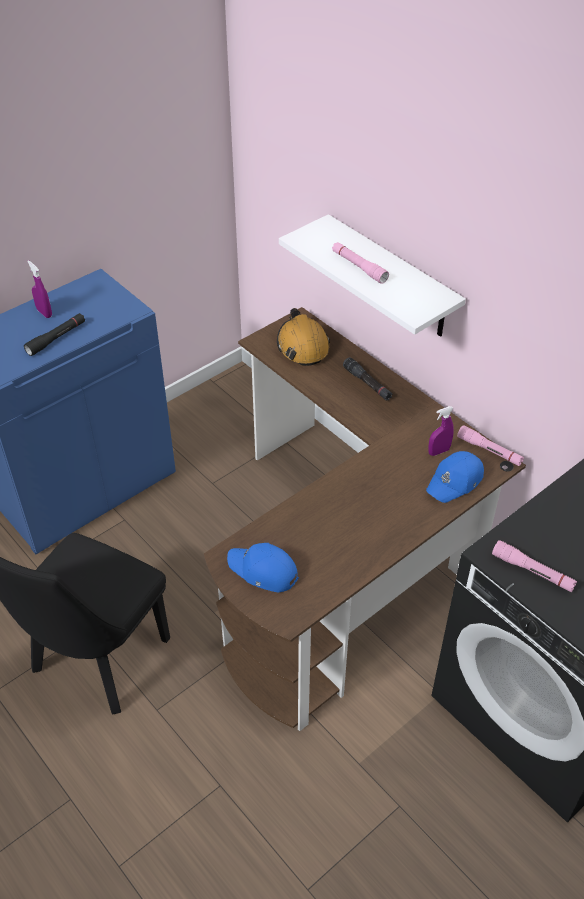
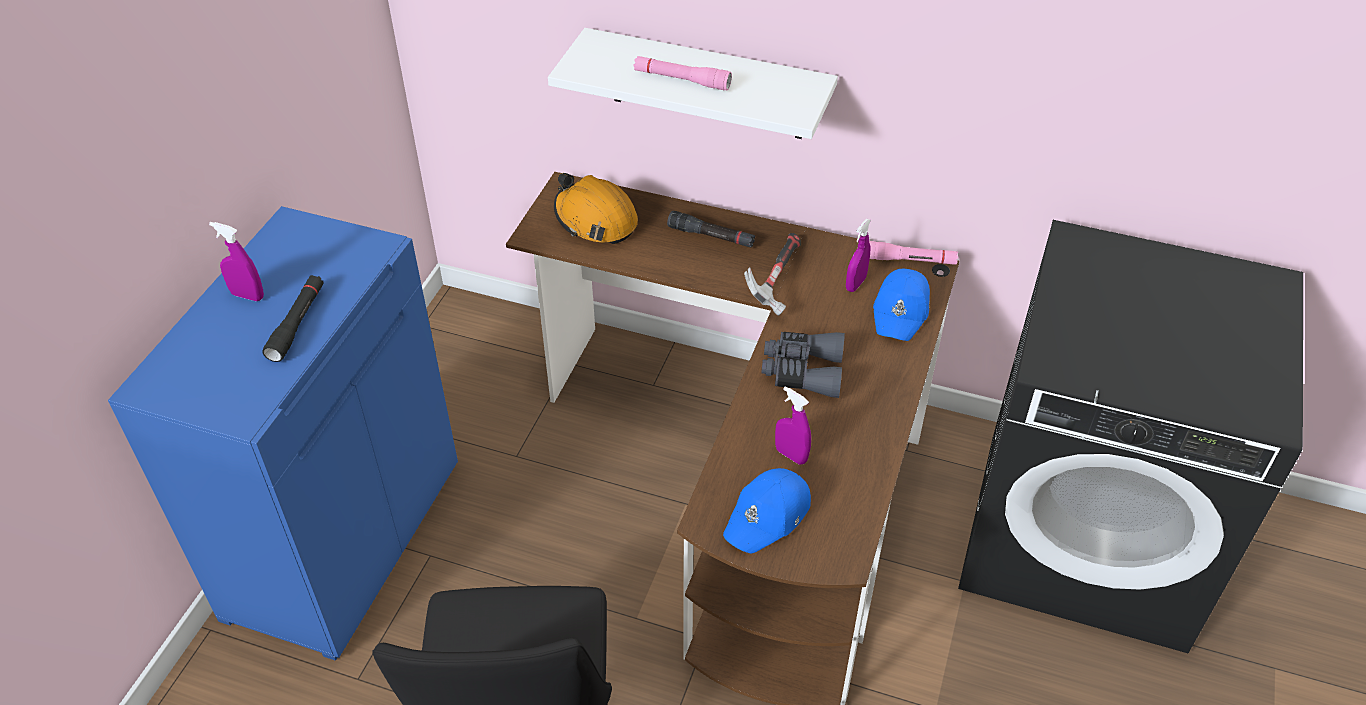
camera: 30 degrees left, 0 degrees up
blue cap [227,543,299,592] -> blue cap turned 45 degrees counterclockwise [723,468,811,554]
pink flashlight [492,540,577,592] -> none
none -> hammer [744,233,801,316]
none -> grey binoculars [761,332,845,398]
none -> purple spray bottle [775,386,811,465]

